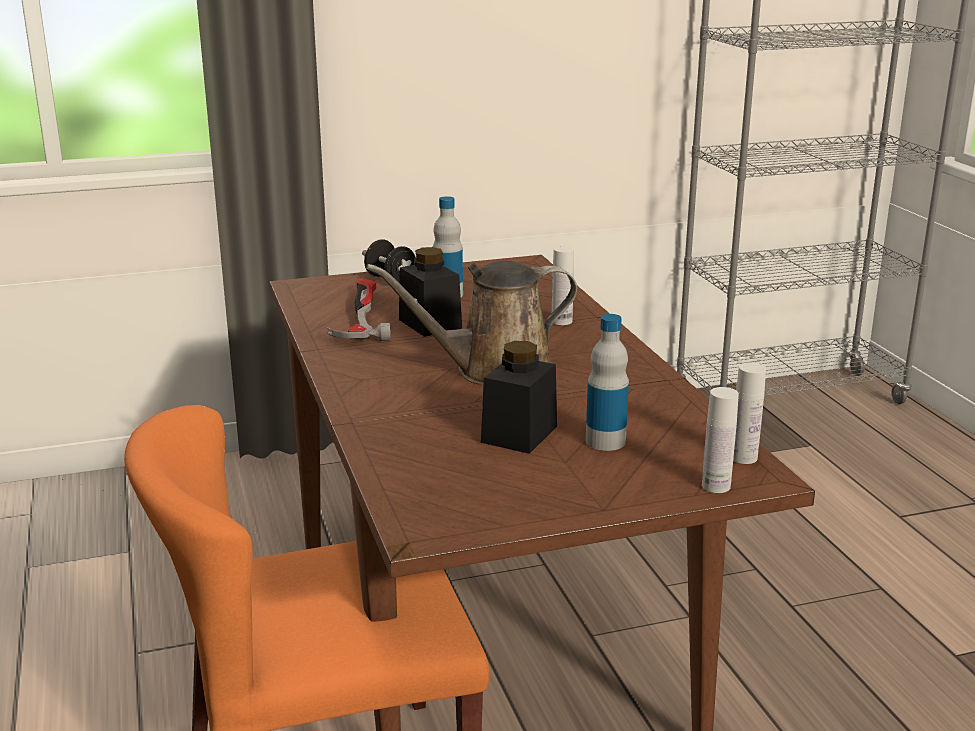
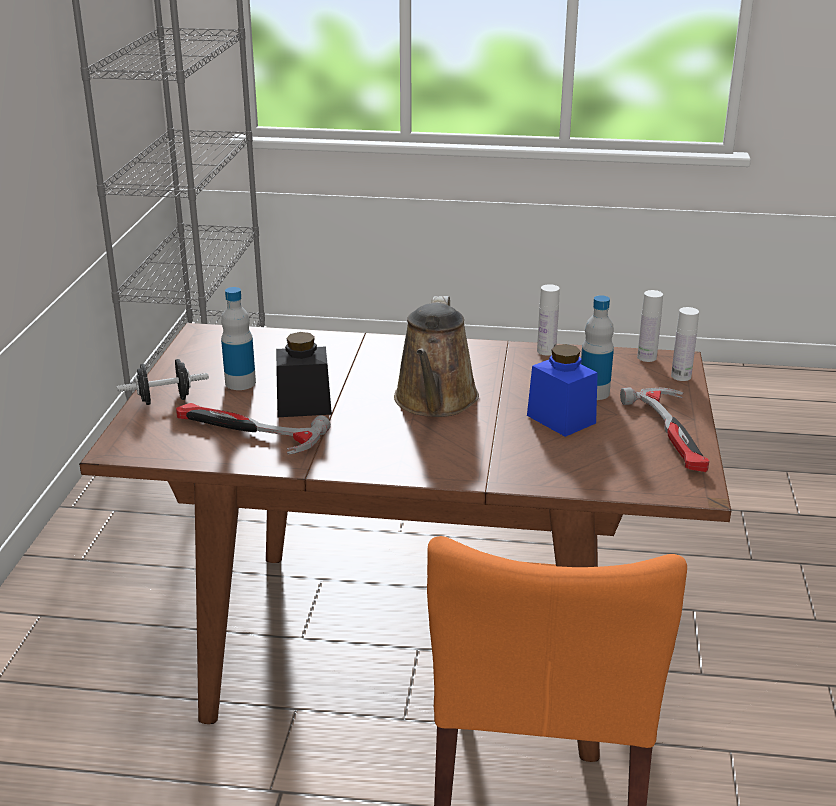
camera: 65 degrees left, 5 degrees up
black jar [481,341,557,454] -> blue jar [527,344,598,437]
white bottle [552,246,574,325] -> white bottle moved to [537,284,560,356]
none -> hammer [620,387,709,472]

